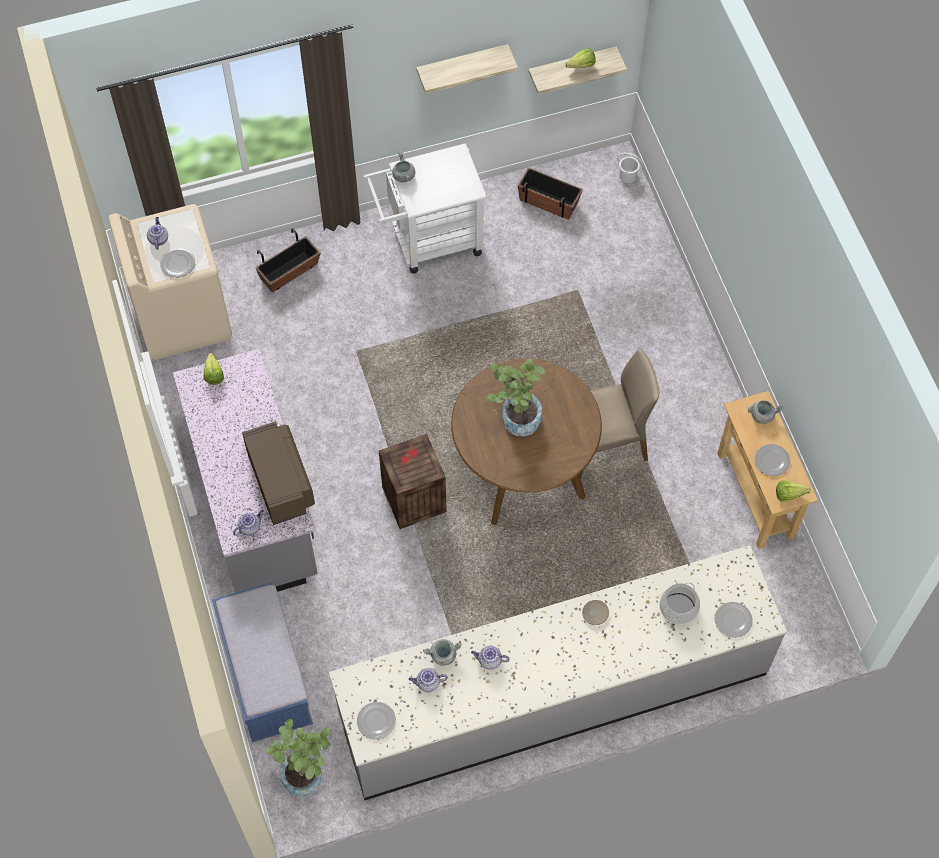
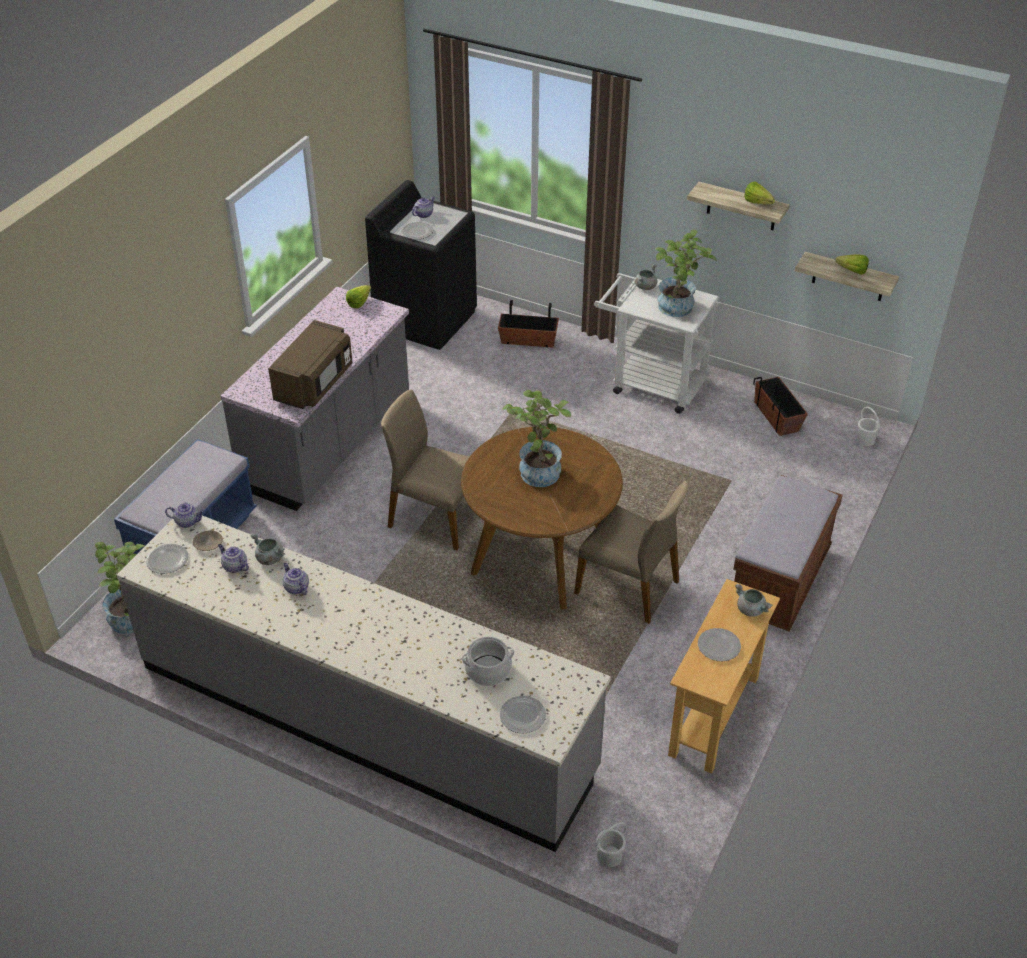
camera: 45 degrees right, 20 degrees down
beige washing machine [109,204,232,361] -> black washing machine [365,180,477,350]
teapot [233,510,263,536] -> teapot moved to [165,503,205,528]
crate [379,434,447,529] -> beige chair [381,390,470,550]
beige plate [582,600,609,625] -> beige plate moved to [192,530,223,551]
lettuce [776,481,810,502] -> lettuce moved to [744,181,775,204]
none -> white bucket [596,822,627,867]
none -> potted plant [655,229,717,317]
none -> brown bench [733,475,843,632]

